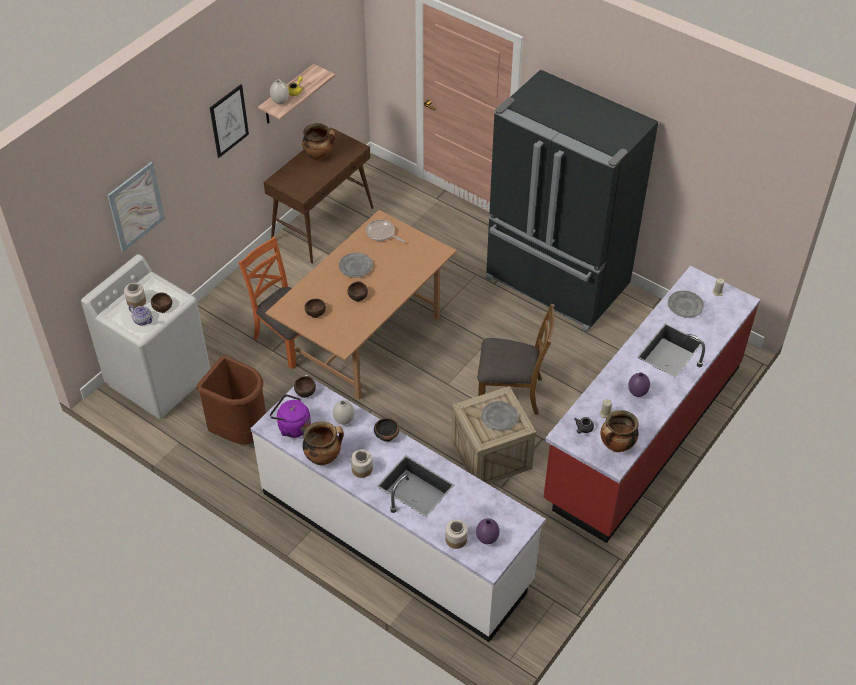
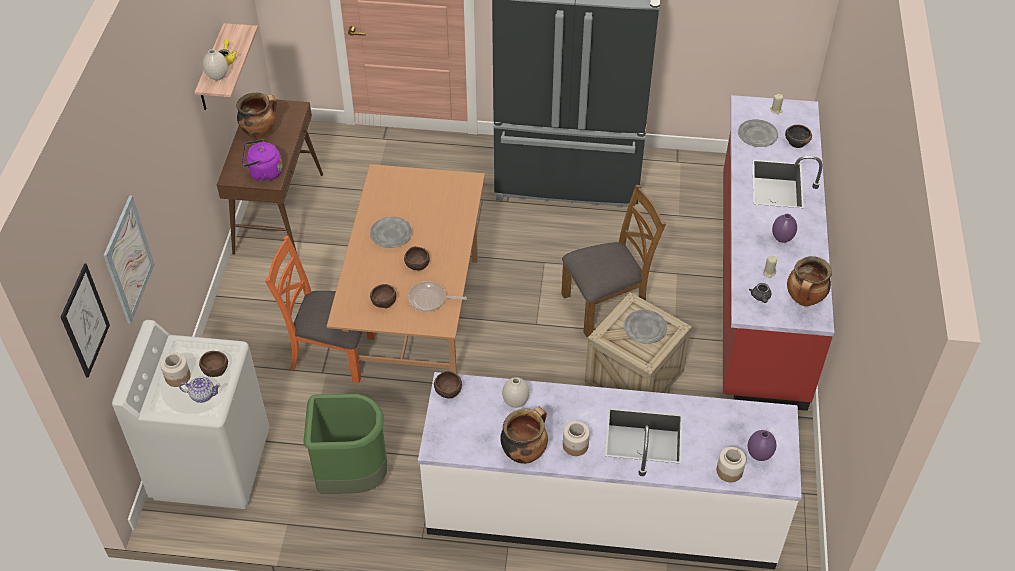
camera: 30 degrees left, 0 degrees up
brown trash can [197,356,266,444] -> green trash can [304,394,387,494]
picture [210,84,249,158] -> picture moved to [61,264,110,378]
purple kettle [270,394,311,438] -> purple kettle moved to [242,139,283,182]
frying pan [366,219,405,242] -> frying pan moved to [408,281,467,312]
bowl [374,418,399,442] -> bowl moved to [785,124,812,148]

